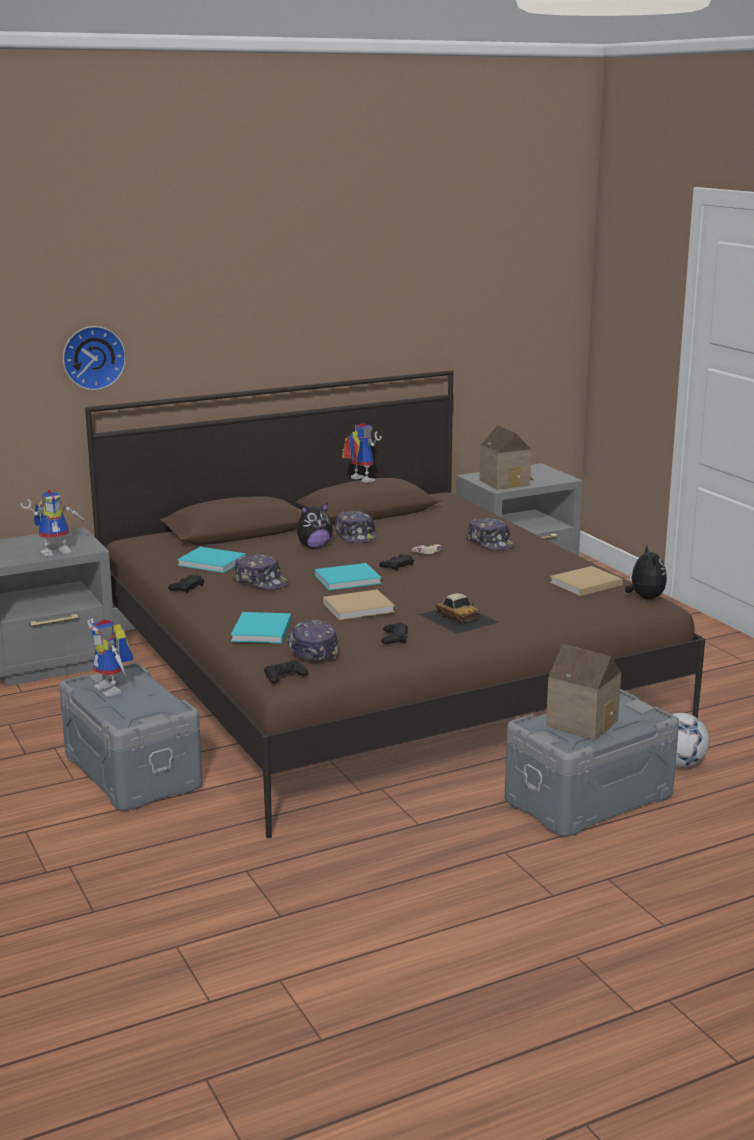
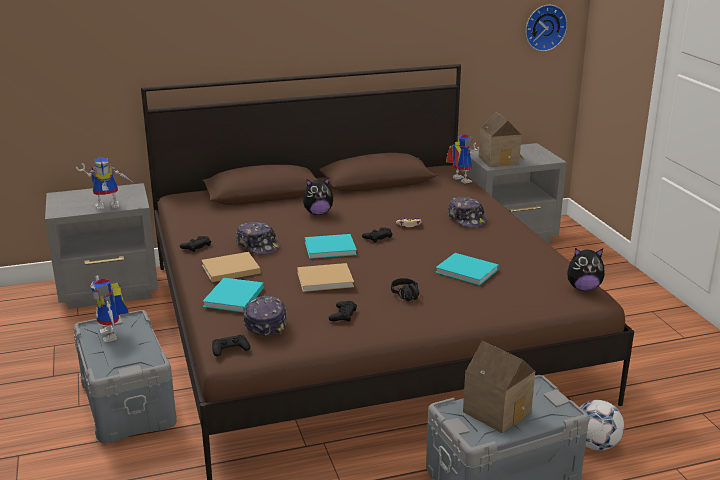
camera: 10 degrees right, 5 degrees up
wall clock [63,326,126,390] -> wall clock moved to [525,5,567,51]
turquoise book [177,547,246,573] -> turquoise book moved to [435,253,499,285]
cap [335,511,377,543] -> none
toy robot [341,423,382,483] -> toy robot moved to [446,134,479,184]
toy car [418,593,498,634] -> black headphones [391,278,419,301]
beige book [550,566,623,596] -> beige book moved to [201,252,260,282]
plush toy [625,544,667,600] -> plush toy turned 90 degrees clockwise [567,248,605,291]

